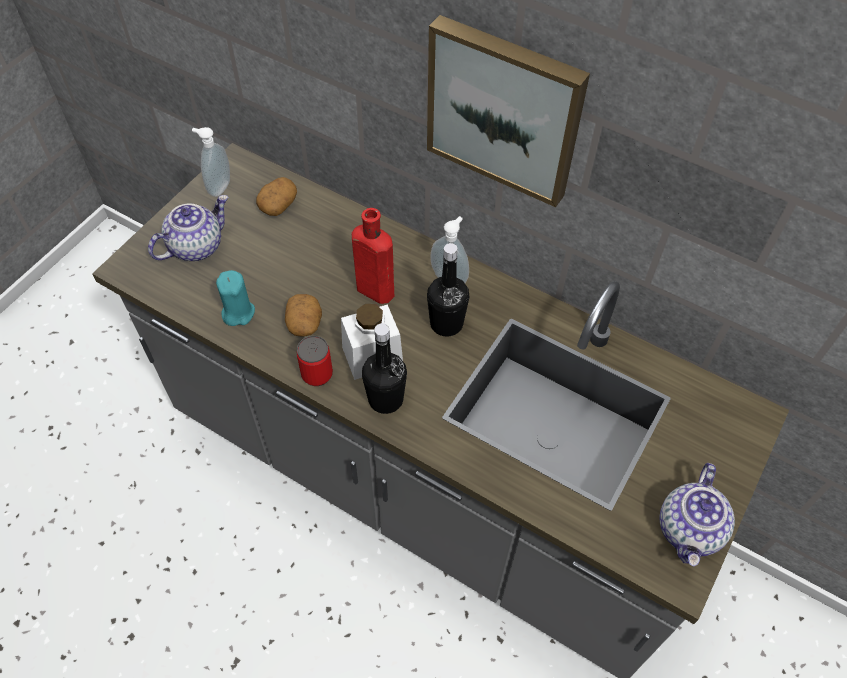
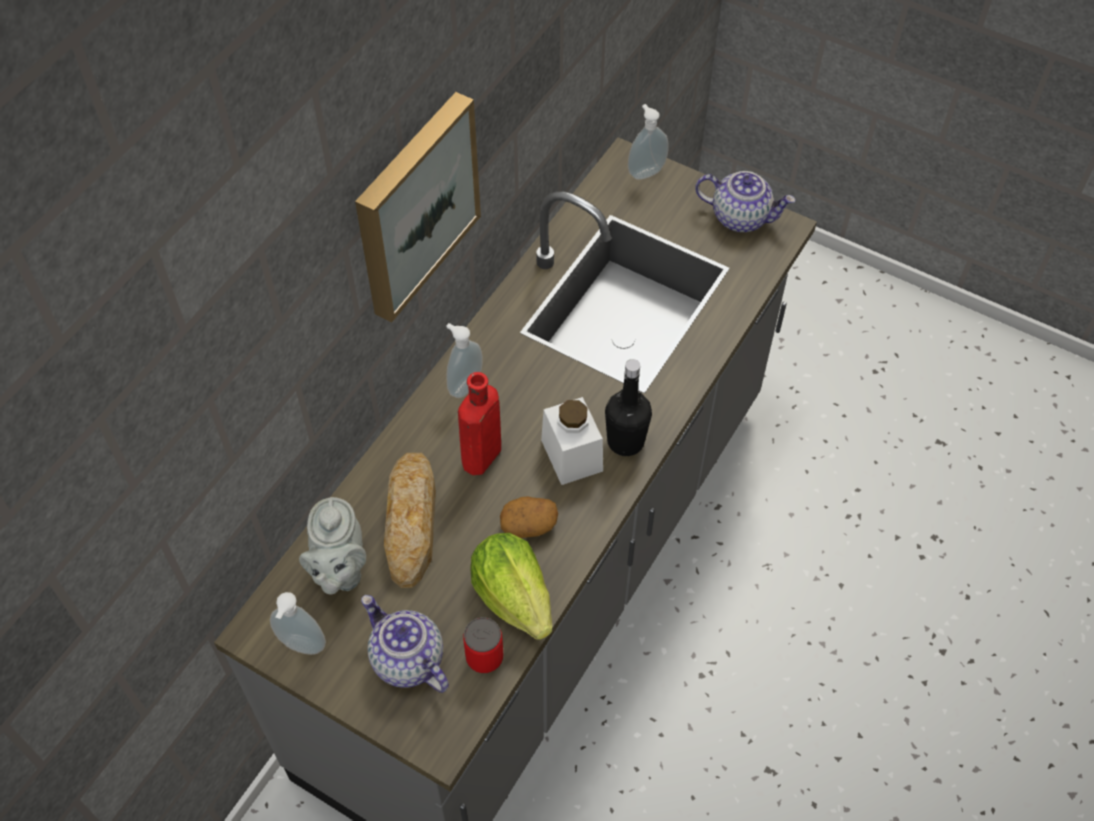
camera: 90 degrees left, 0 degrees up
turquoise candle [216,270,255,326] -> lettuce [470,533,552,640]
potato [256,177,297,216] -> grey teapot [299,497,366,595]
can [297,336,333,386] -> can moved to [463,617,503,673]
black bottle [427,243,469,337] -> none
none -> bread [384,453,436,588]
none -> soap dispenser [628,104,669,180]

